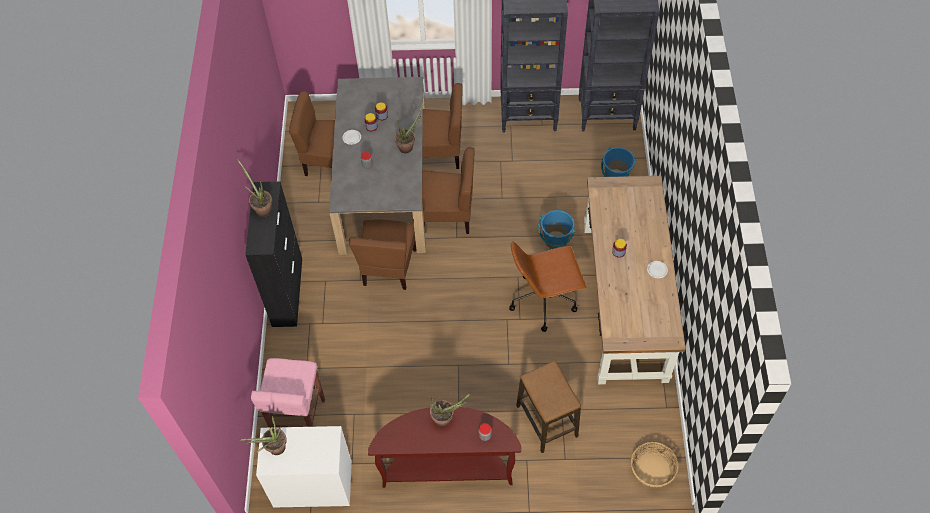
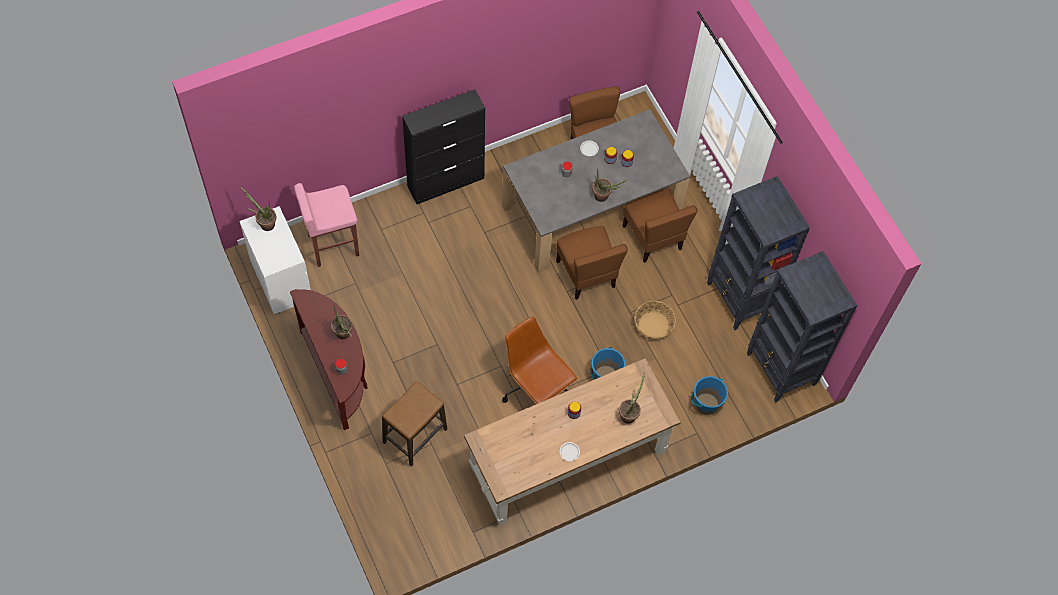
camera: 60 degrees right, 5 degrees up
potted plant [237,159,272,217] -> potted plant moved to [619,372,645,424]
brown chair [349,219,416,290] -> none
basket [631,442,678,488] -> basket moved to [635,301,676,340]

